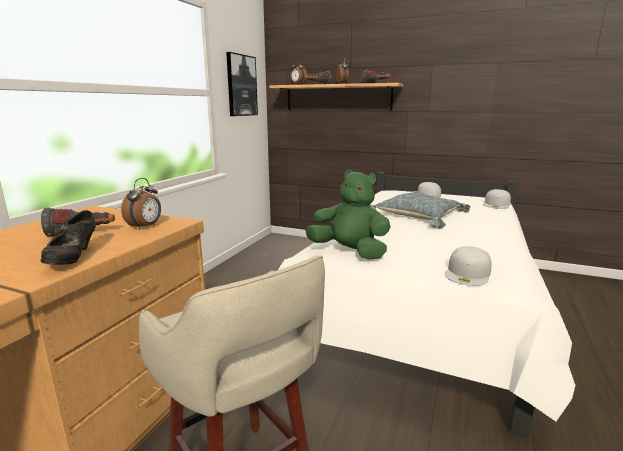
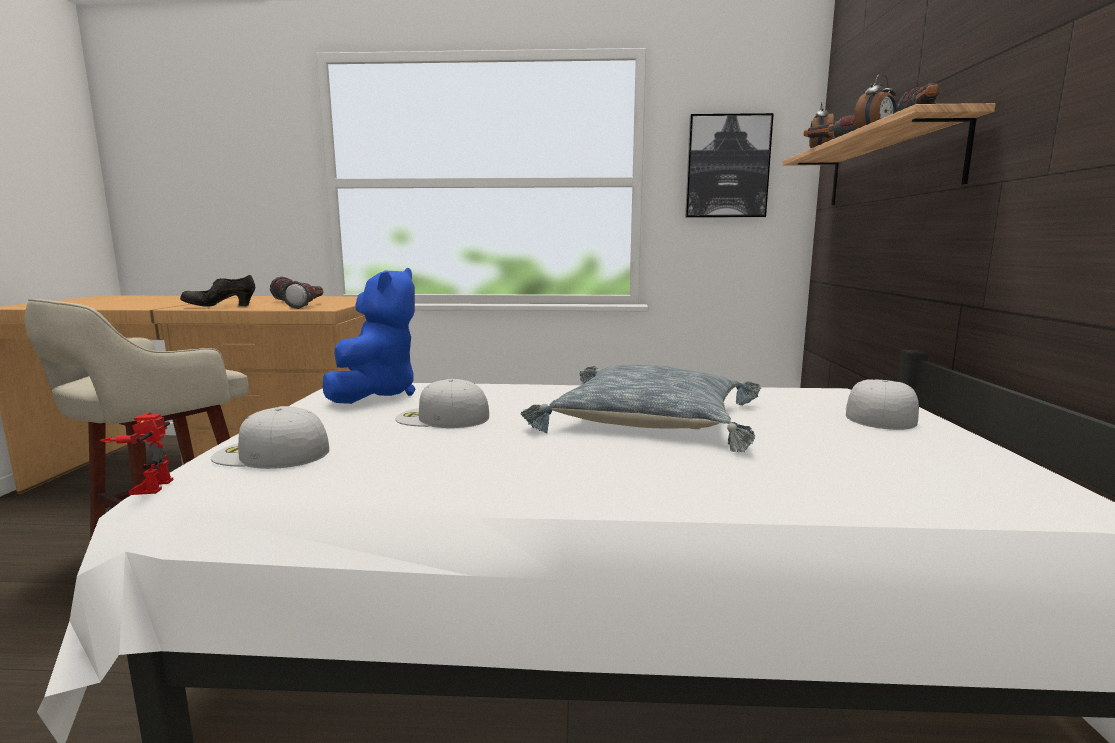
camera: 70 degrees right, 5 degrees down
alarm clock [121,178,161,230] -> flashlight [282,281,323,309]
green plush toy [305,169,391,260] -> blue plush toy [323,268,415,404]
white cap [483,189,511,209] -> white cap moved to [395,379,489,428]
none -> toy robot [99,413,173,495]

